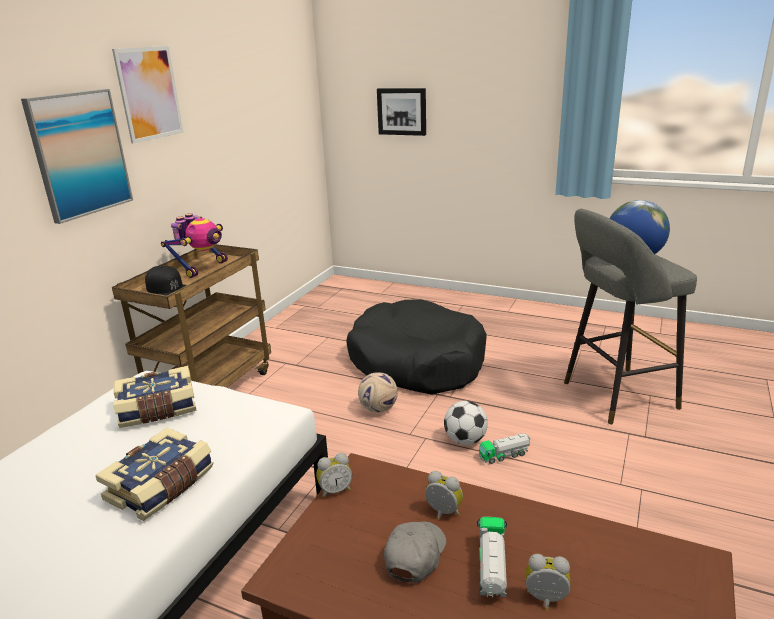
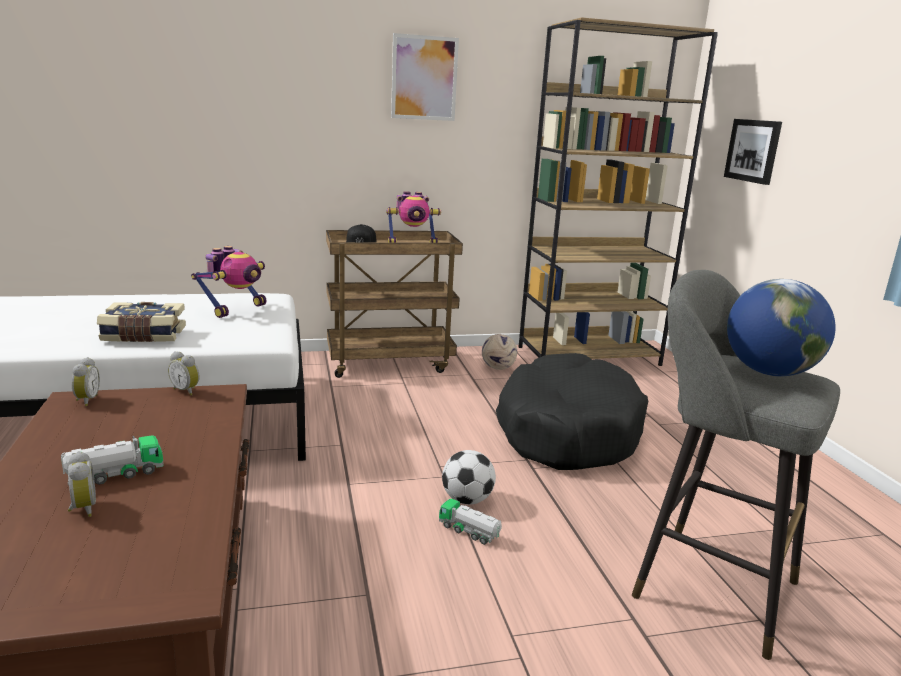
camera: 50 degrees right, 5 degrees down
picture [21,89,133,224] -> none
book [113,366,197,428] -> toy robot [191,246,266,318]
football [358,372,398,413] -> football moved to [482,334,517,370]
grey cap [384,521,446,583] -> none
alarm clock [425,471,463,520] -> alarm clock moved to [72,357,100,406]
none -> brown bookcase [519,17,718,366]

